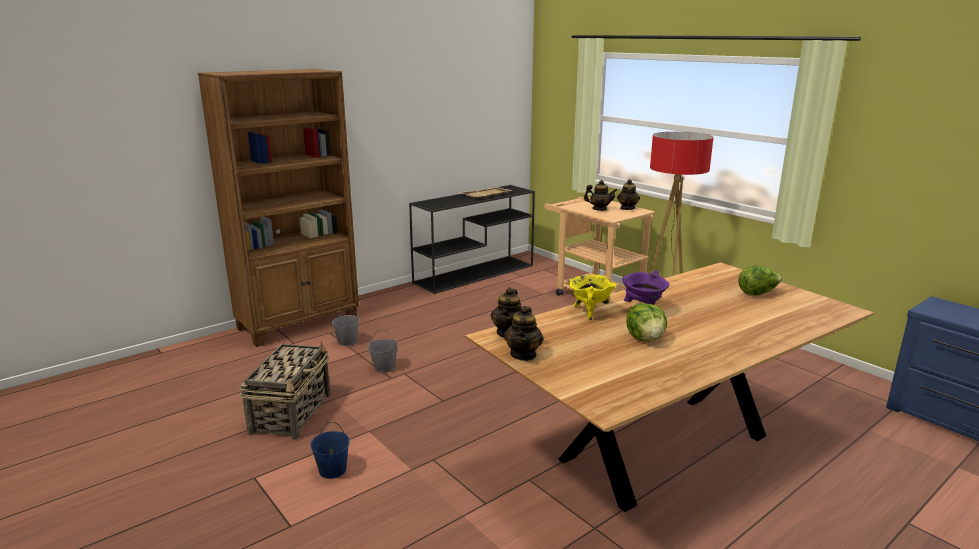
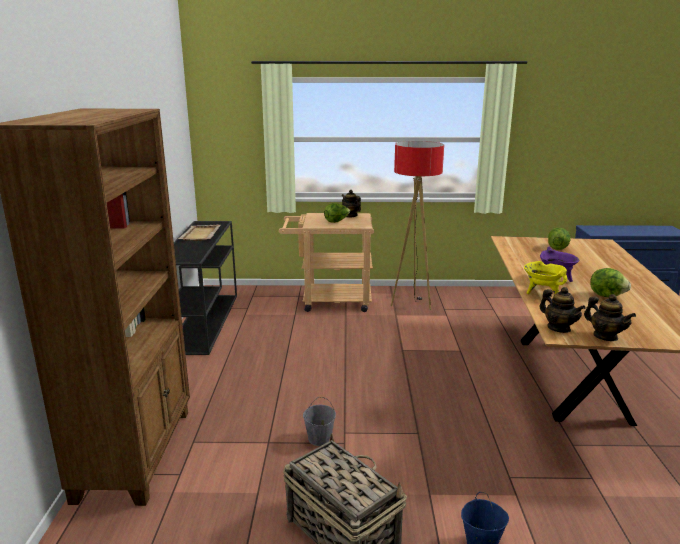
camera: 50 degrees left, 0 degrees up
grey bucket [332,305,359,346] -> none
teapot [584,180,618,211] -> lettuce [324,203,350,223]

